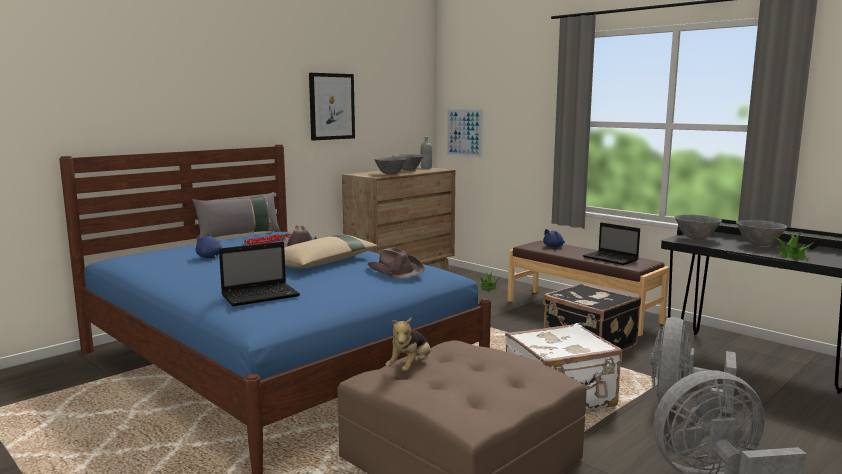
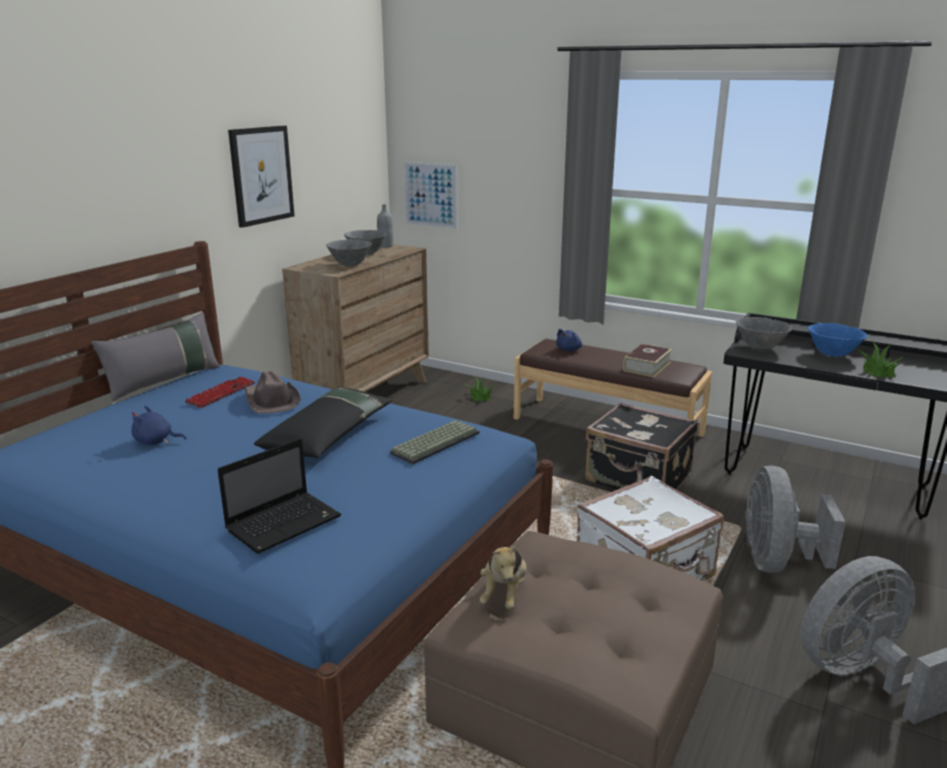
camera: 15 degrees left, 10 degrees up
beige pillow [284,235,378,268] -> black pillow [254,387,393,458]
brown hat [367,248,425,279] -> keyboard [390,420,479,464]
laptop [583,222,640,265] -> book [623,343,672,377]
grey bowl [736,220,787,246] -> blue bowl [808,323,867,357]

